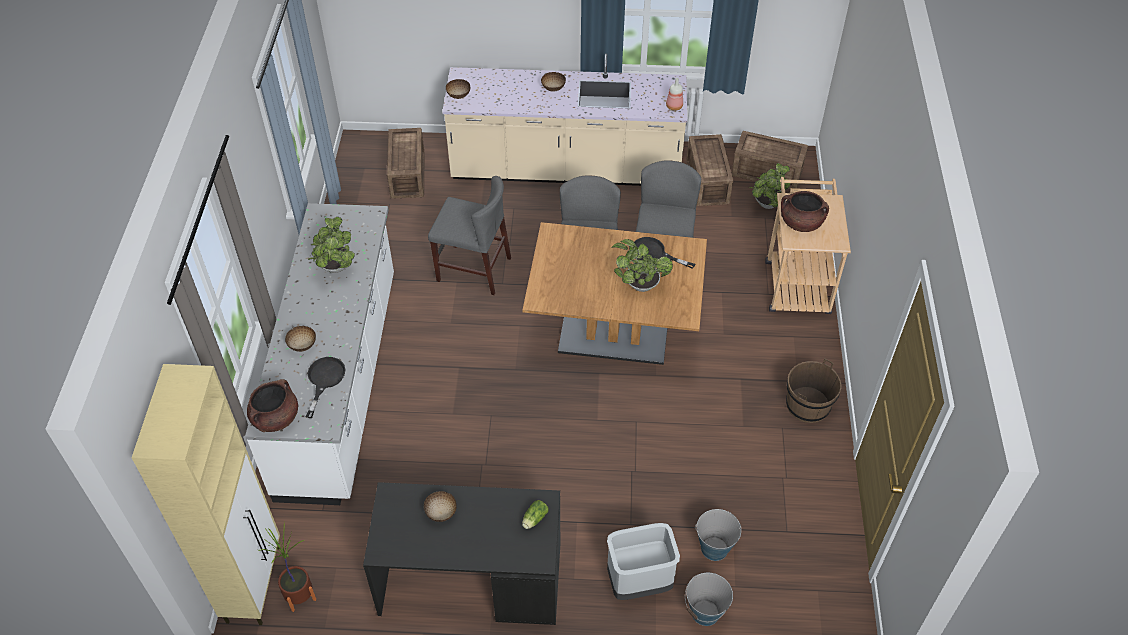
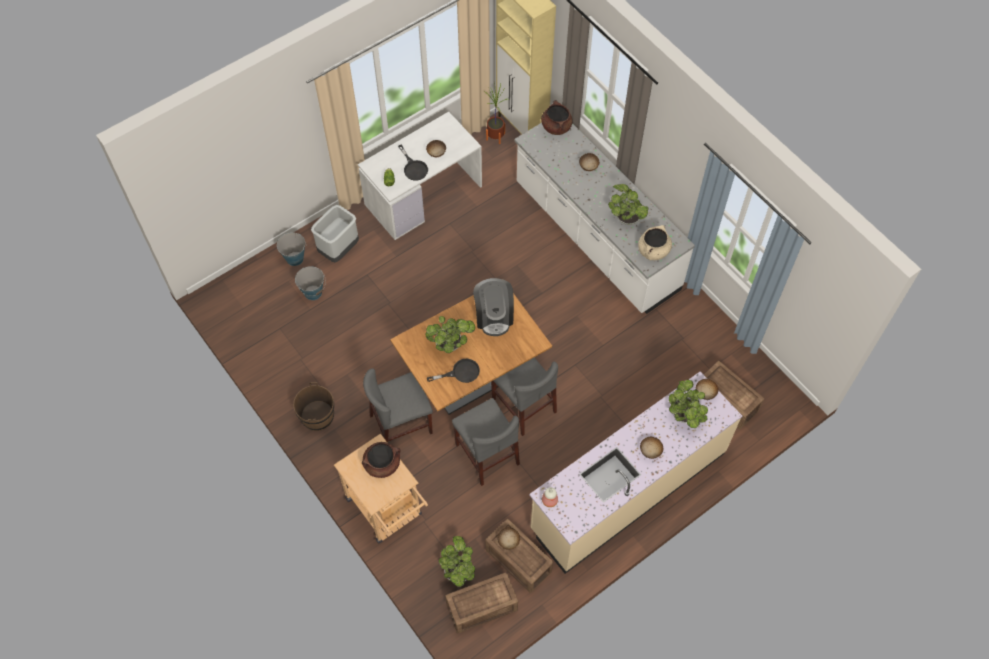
camera: 140 degrees right, 10 degrees up
black frying pan [306,357,346,418] -> black frying pan moved to [398,144,428,181]
black desk [363,482,560,625] -> white desk [358,112,482,240]
grey chair [428,176,511,295] -> grey chair moved to [363,368,433,443]
none -> coffee machine [473,278,514,336]
none -> bowl [497,527,520,550]
none -> beige cooking pot [638,225,672,260]
none -> potted plant [669,380,708,428]

